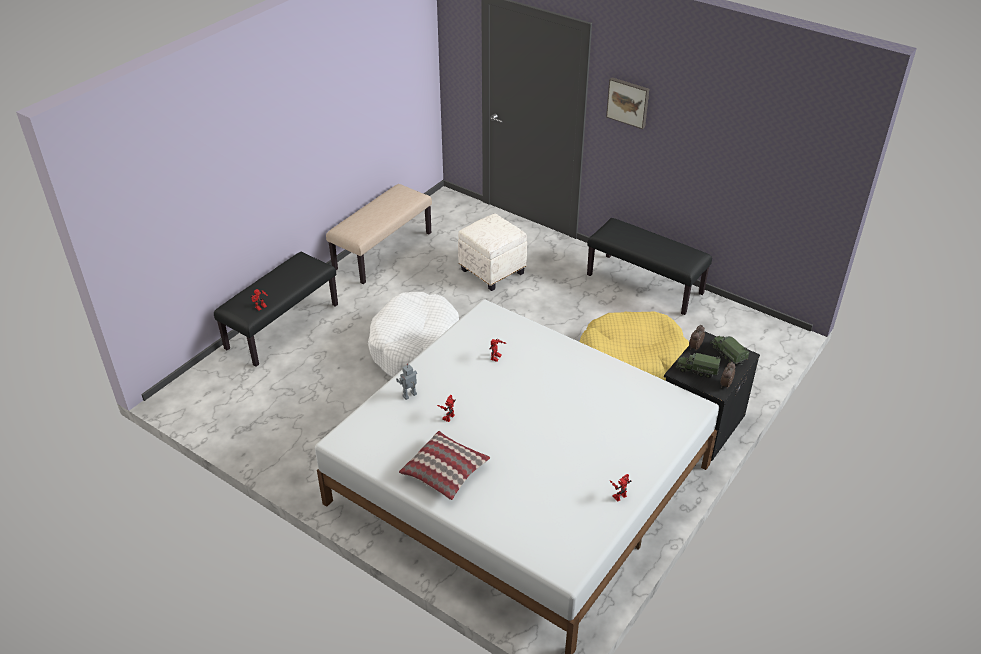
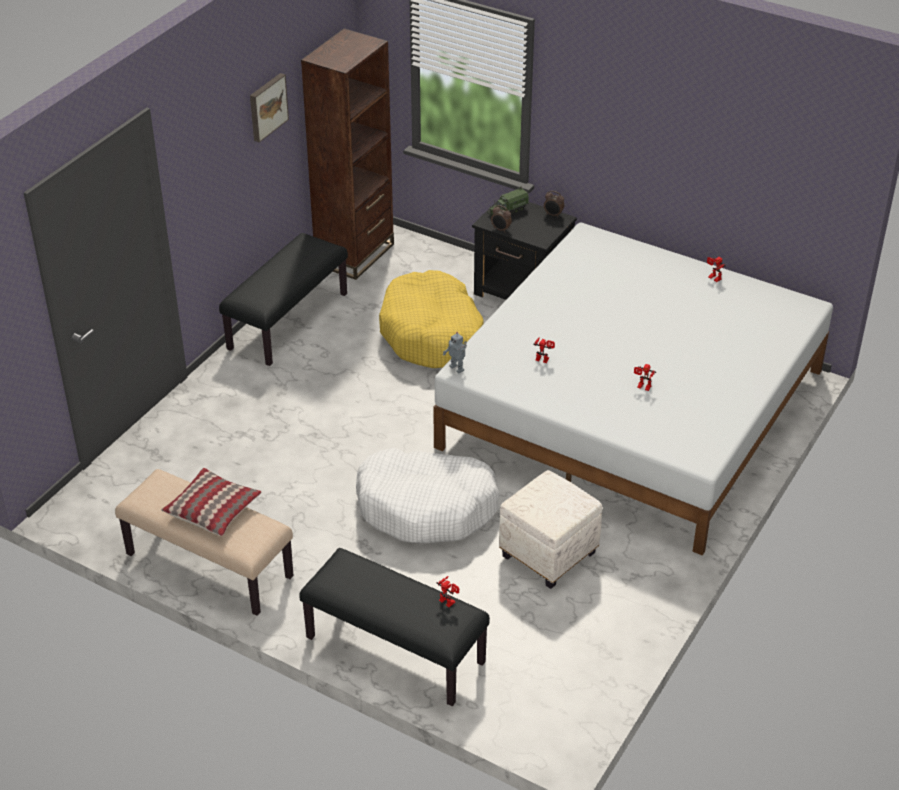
camera: 95 degrees left, 0 degrees up
toy robot [396,364,417,400] -> toy robot moved to [443,332,467,373]
pillow [399,431,490,500] -> pillow moved to [161,468,261,536]
white ottoman [458,214,527,291] -> white ottoman moved to [499,470,603,589]
picture [606,77,649,129] -> picture moved to [250,73,289,142]
toy truck [676,353,721,378] -> none
none -> brown bookcase [301,28,394,280]

